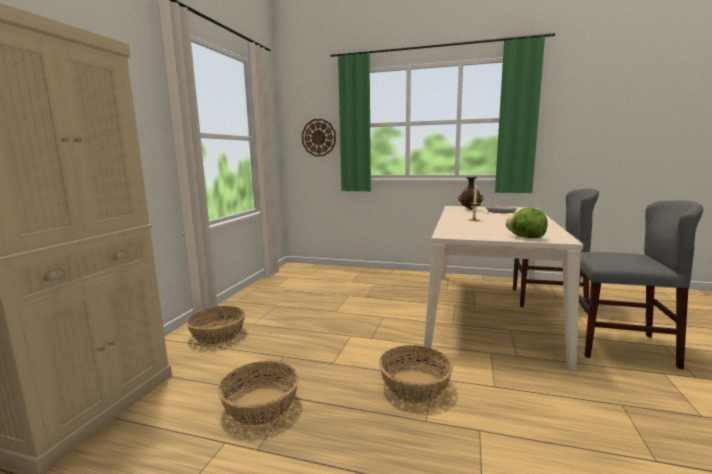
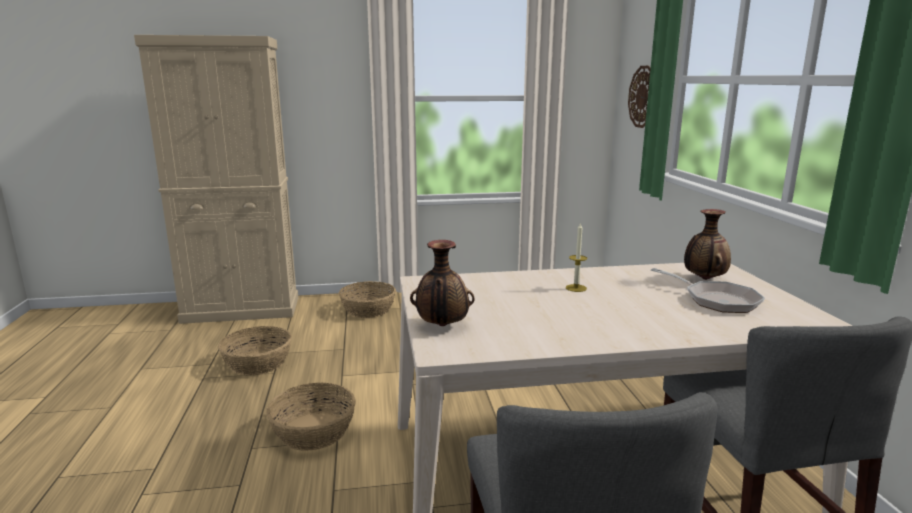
camera: 65 degrees right, 5 degrees up
lettuce [506,208,548,238] -> vase [410,240,475,326]

